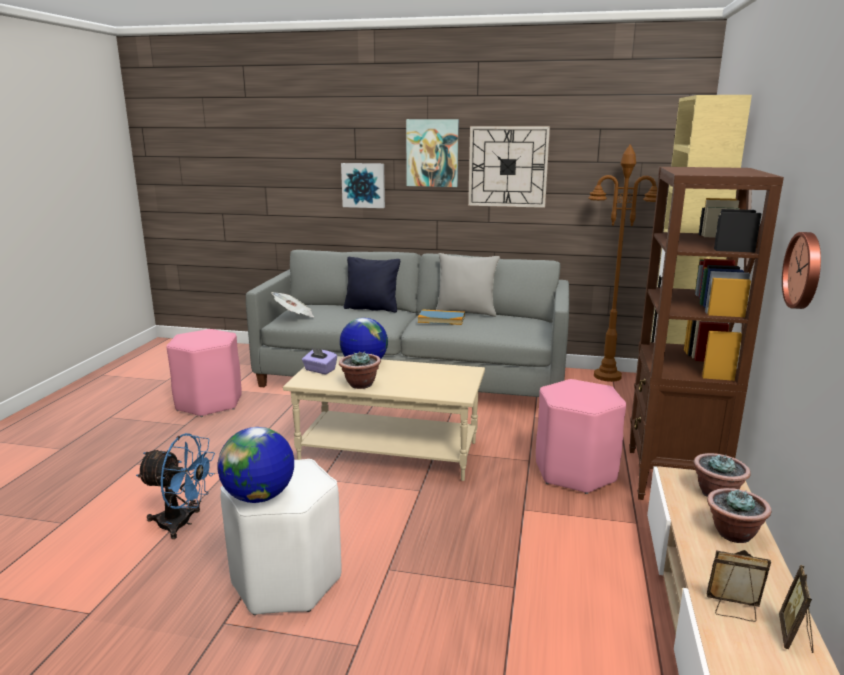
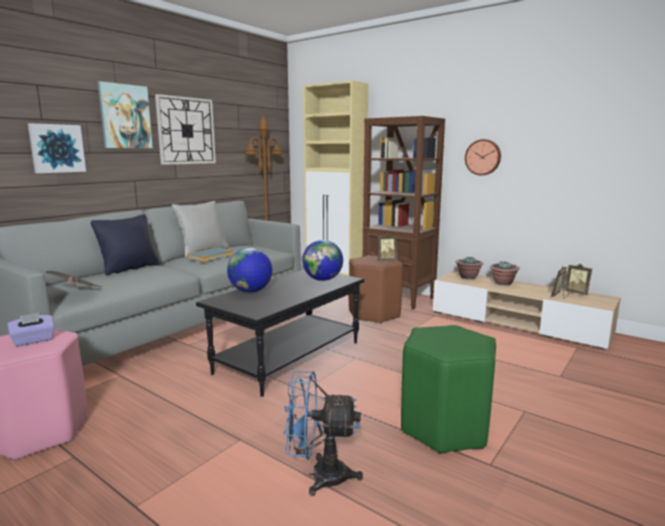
camera: 65 degrees left, 5 degrees down
blue fan [136,433,215,539] -> blue fan turned 120 degrees counterclockwise [283,371,363,496]
globe [218,427,294,503] -> globe moved to [302,240,343,281]
white stool [221,459,341,615] -> green stool [401,325,496,454]
beige coffee table [283,356,485,481] -> black coffee table [196,269,364,397]
purple tissue box [302,347,337,374] -> purple tissue box moved to [7,313,54,347]
potted plant [339,350,381,389] -> none
pink stool [536,379,626,494] -> brown stool [349,255,403,324]
none -> picture frame [377,233,398,262]

